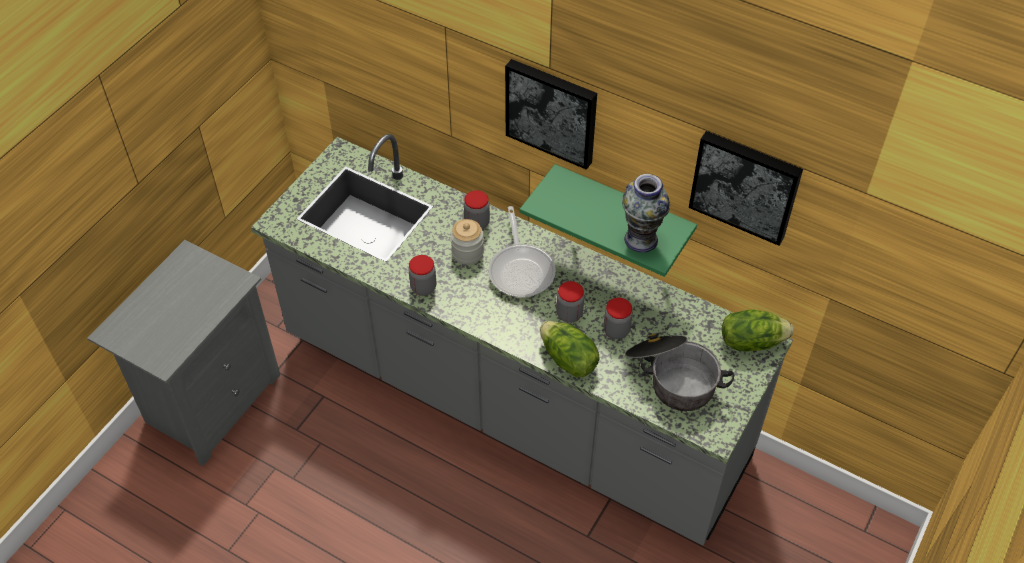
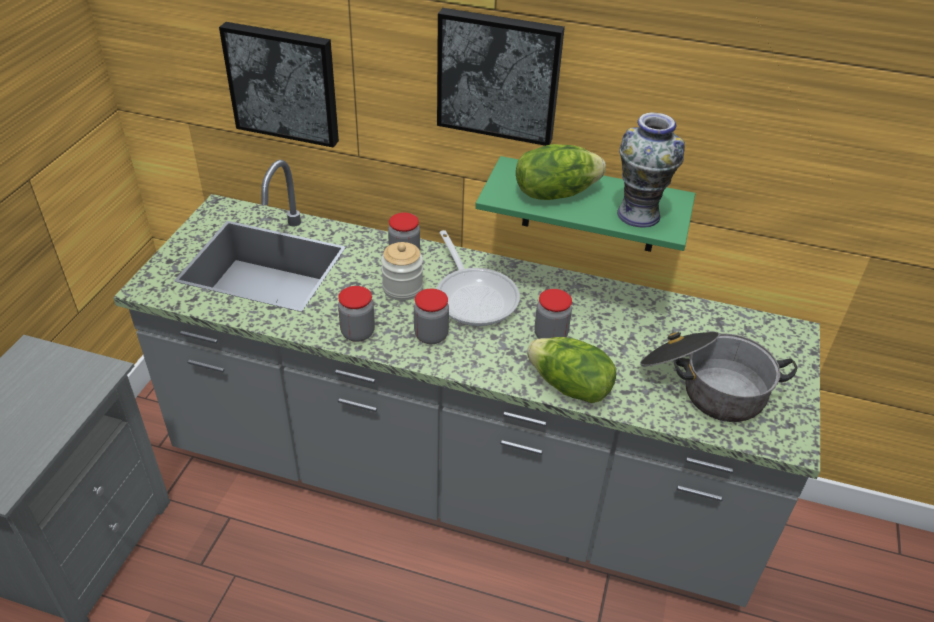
camera: 15 degrees left, 10 degrees down
jar [604,298,633,339] -> jar moved to [414,289,449,344]
picture [689,131,803,246] -> picture moved to [219,22,339,148]
lettuce [722,309,793,352] -> lettuce moved to [516,144,606,200]

